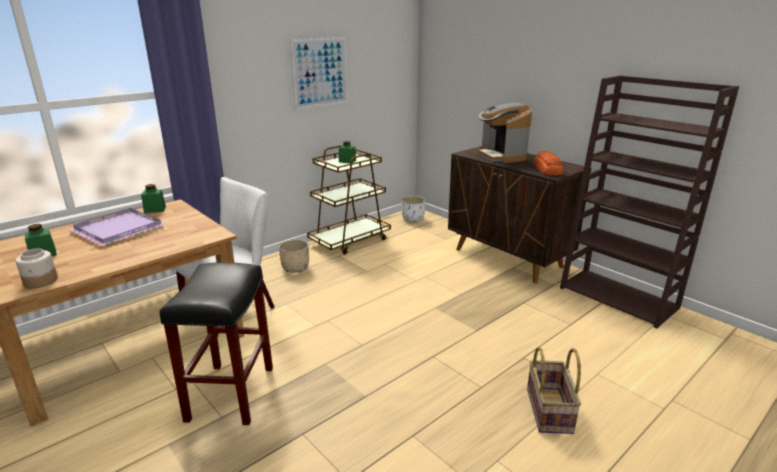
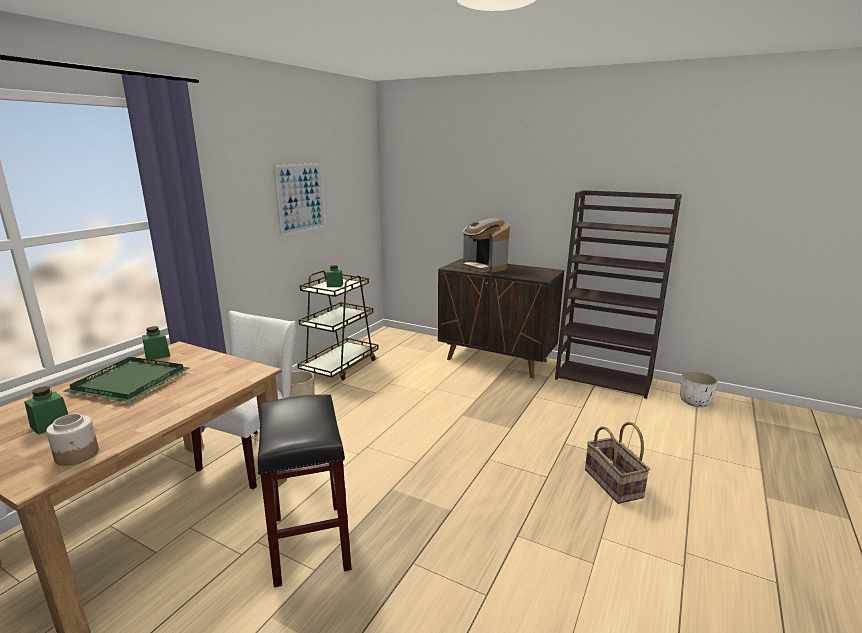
camera: 20 degrees left, 5 degrees down
purple tray [68,208,167,246] -> green tray [63,357,189,403]
white planter [401,196,425,222] -> white planter moved to [680,371,718,407]
bread [533,151,563,175] -> none

